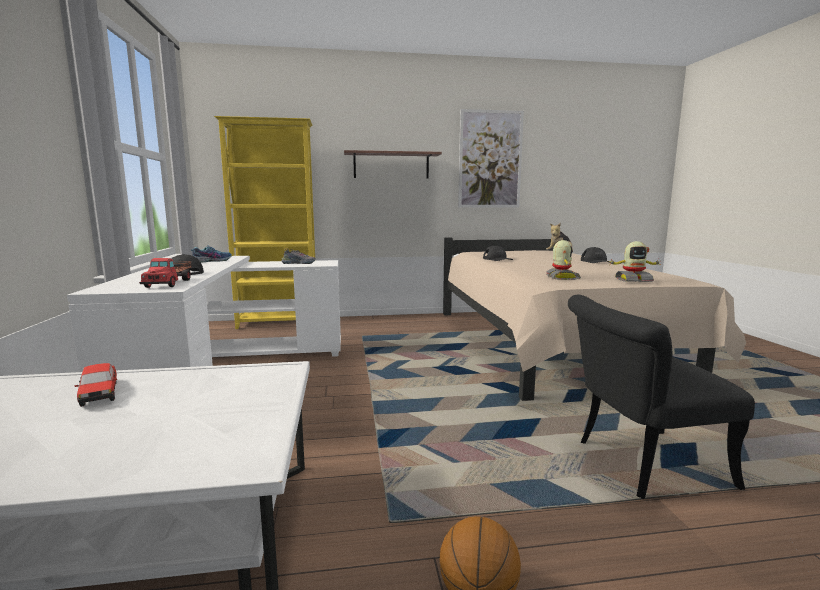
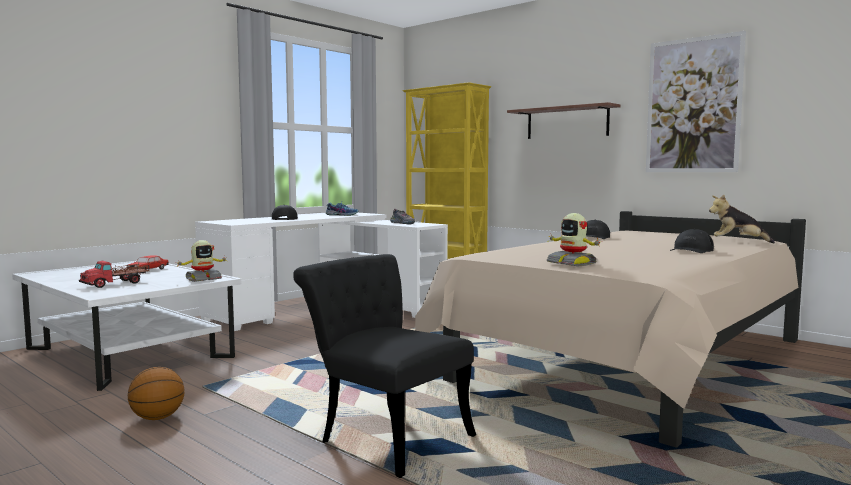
camera: 50 degrees right, 5 degrees down
toy truck [139,258,191,288] -> toy truck moved to [79,261,150,288]
toy robot [546,240,581,280] -> toy robot moved to [178,240,227,282]

